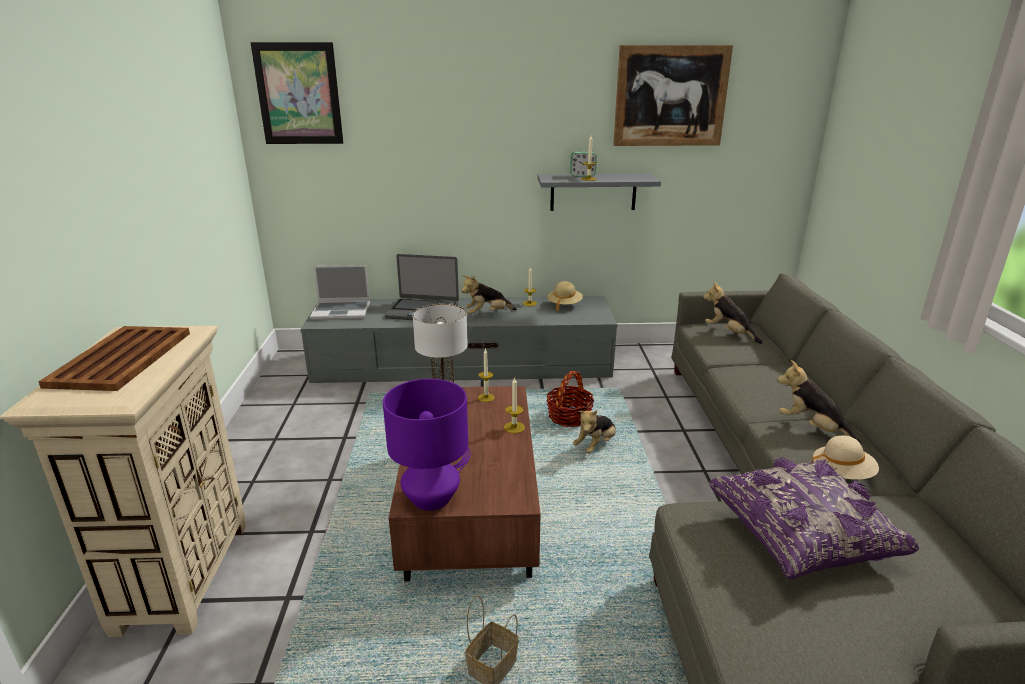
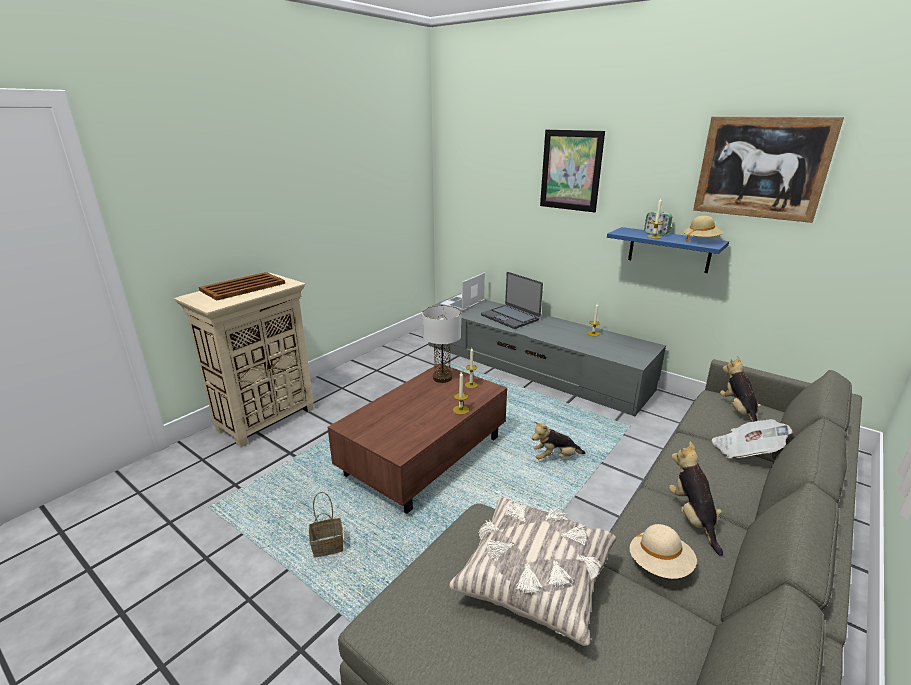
camera: 40 degrees right, 0 degrees up
picture [250,42,343,144] -> picture moved to [540,130,605,212]
laptop [310,265,370,320] -> laptop turned 90 degrees clockwise [440,273,485,311]
purple table lamp [383,379,471,511] -> none
plush toy [461,275,517,314] -> none
grey shelf [538,173,661,211] -> blue shelf [607,227,729,273]
basket [546,371,594,427] -> none
beige hat [547,281,583,311] -> beige hat moved to [683,215,723,243]
purple pillow [709,457,919,580] -> beige pillow [449,497,616,646]
none -> newspaper [712,419,792,458]

